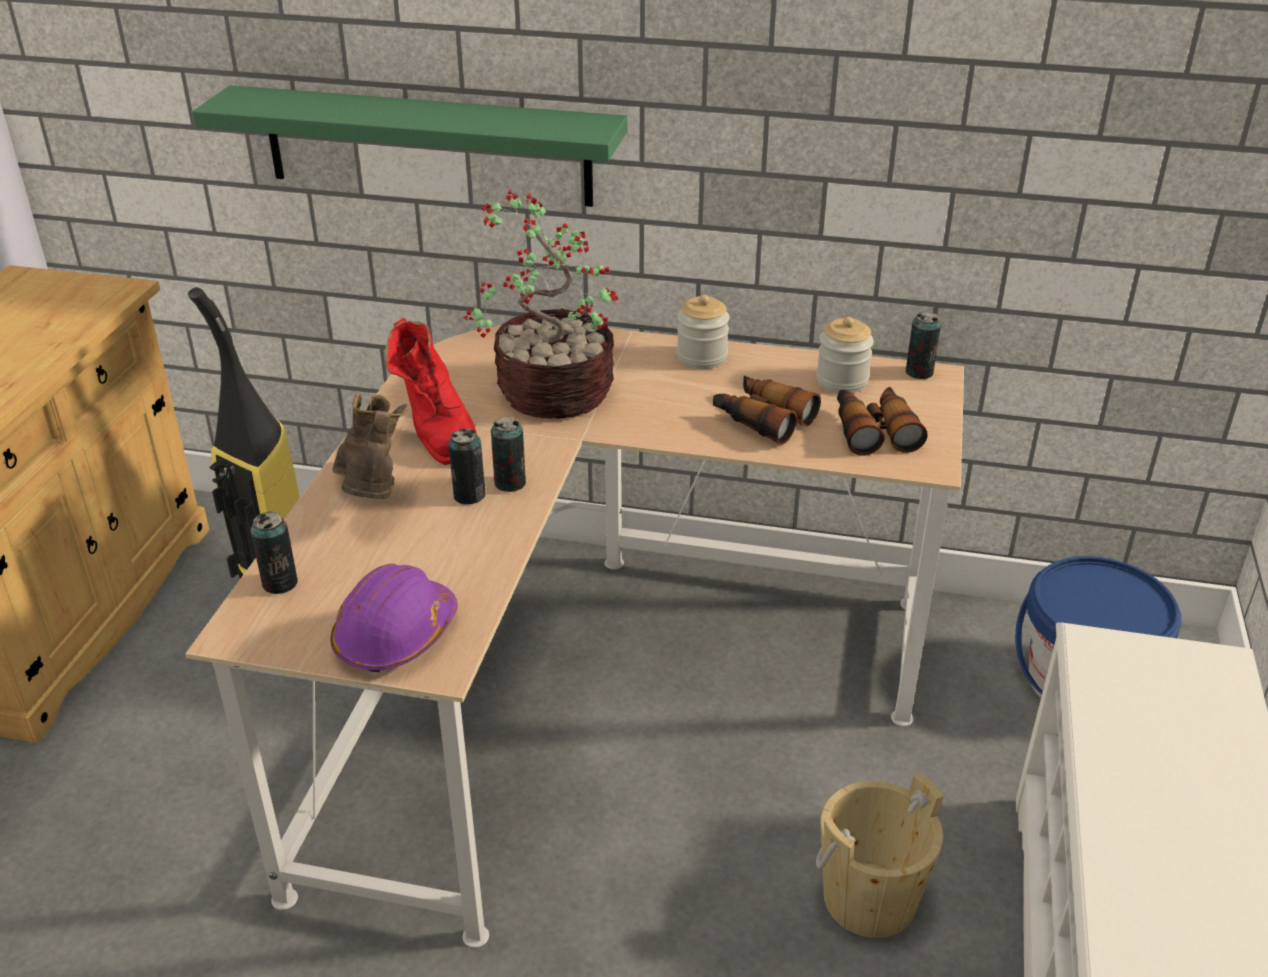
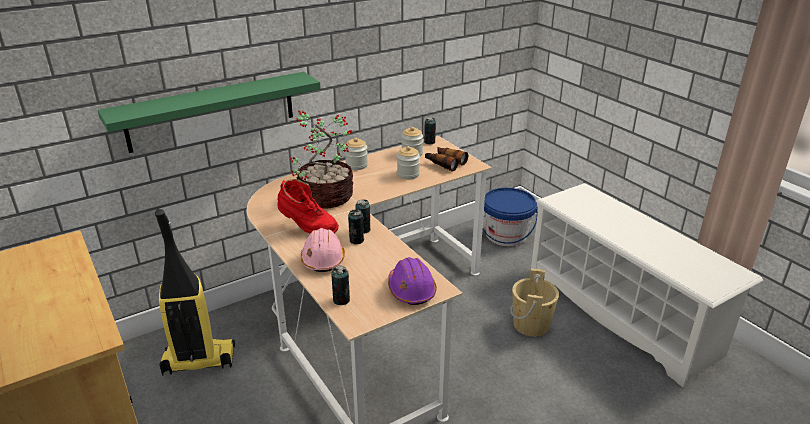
camera: 45 degrees left, 5 degrees down
brown boot [332,392,409,499] -> pink hard hat [301,228,345,272]
binoculars [713,376,821,445] -> jar [397,146,420,179]

